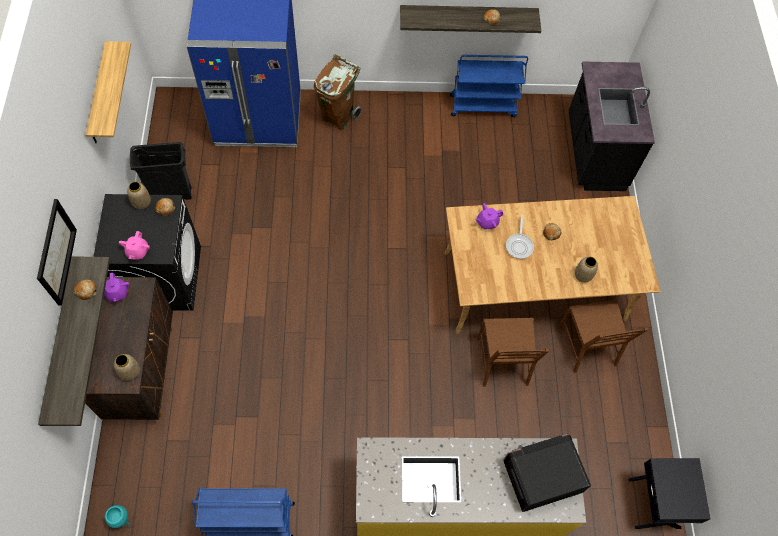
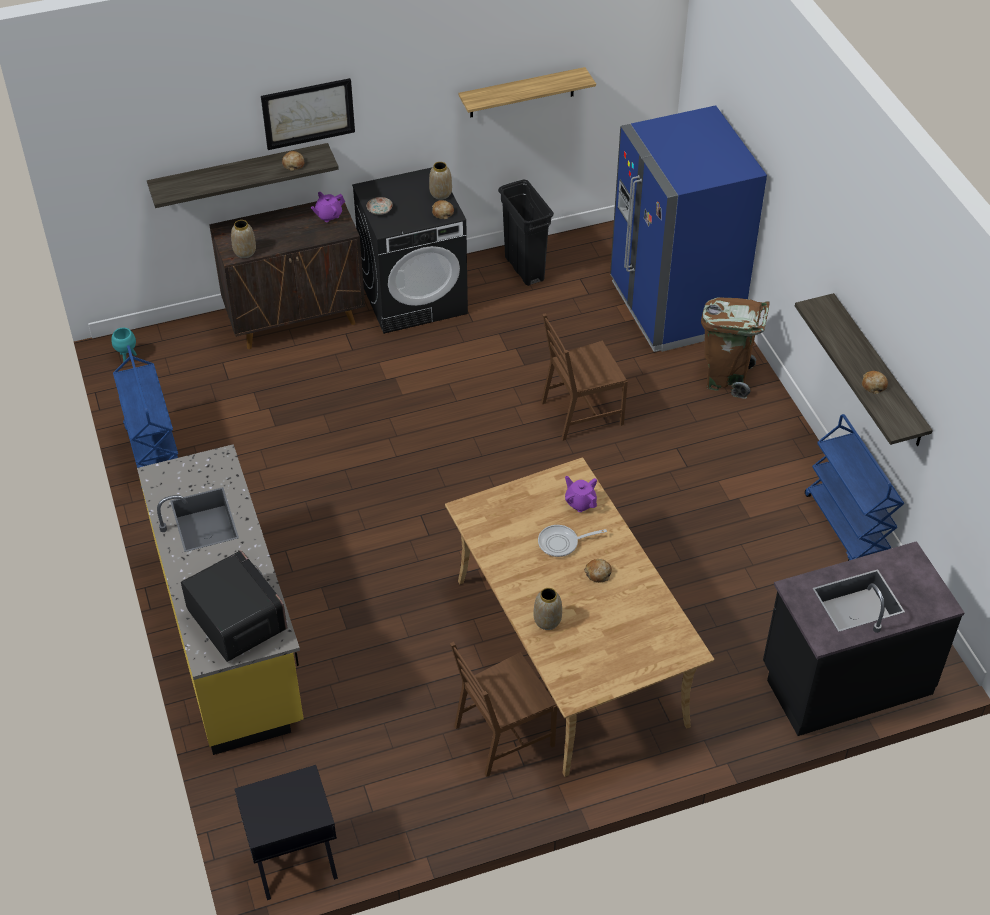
camera: 75 degrees right, 15 degrees down
pink teapot [119,231,150,260] -> plate [366,197,393,215]
brown chair [477,318,549,387] -> brown chair moved to [541,313,628,441]

